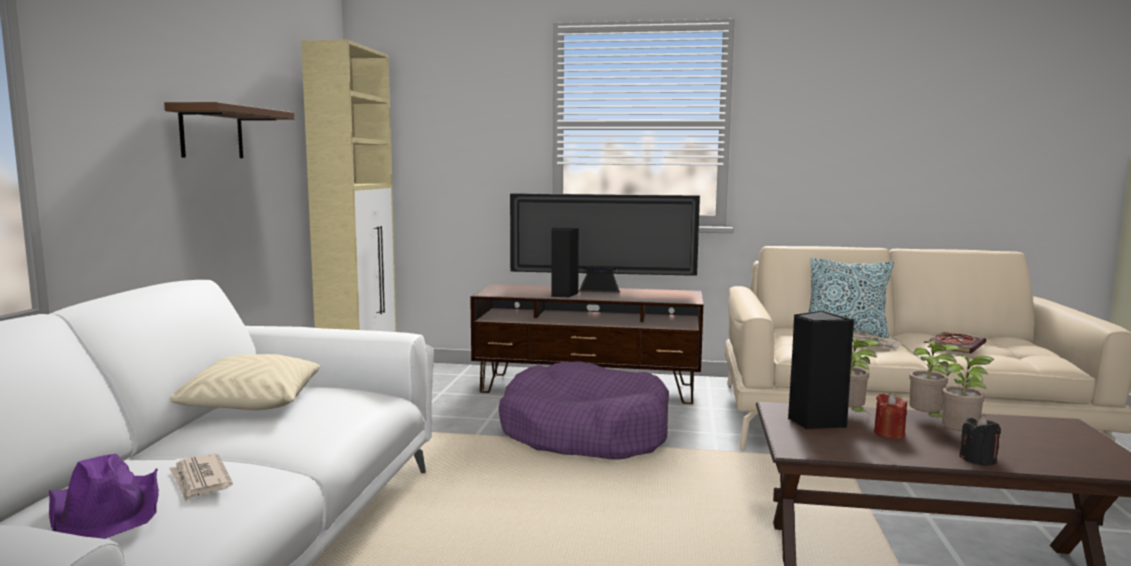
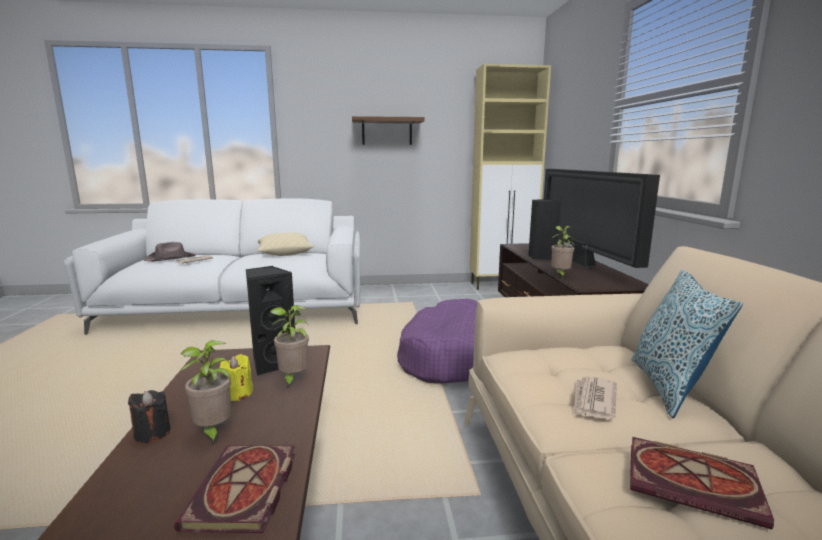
camera: 75 degrees right, 5 degrees up
purple hat [49,454,159,539] -> brown hat [143,242,196,262]
red candle [874,393,907,439] -> yellow candle [219,354,253,401]
potted plant [909,341,960,417] -> potted plant moved to [551,226,575,277]
none -> book [174,445,295,533]

